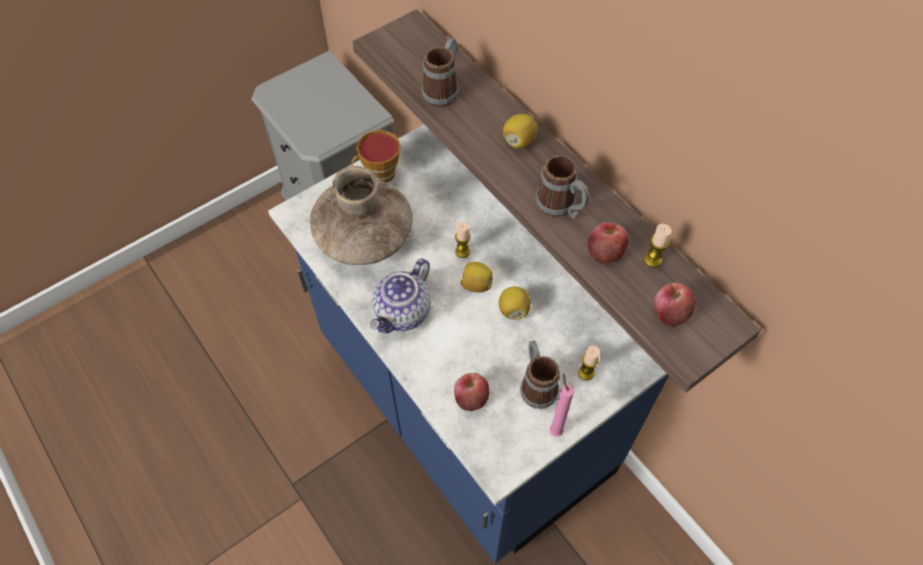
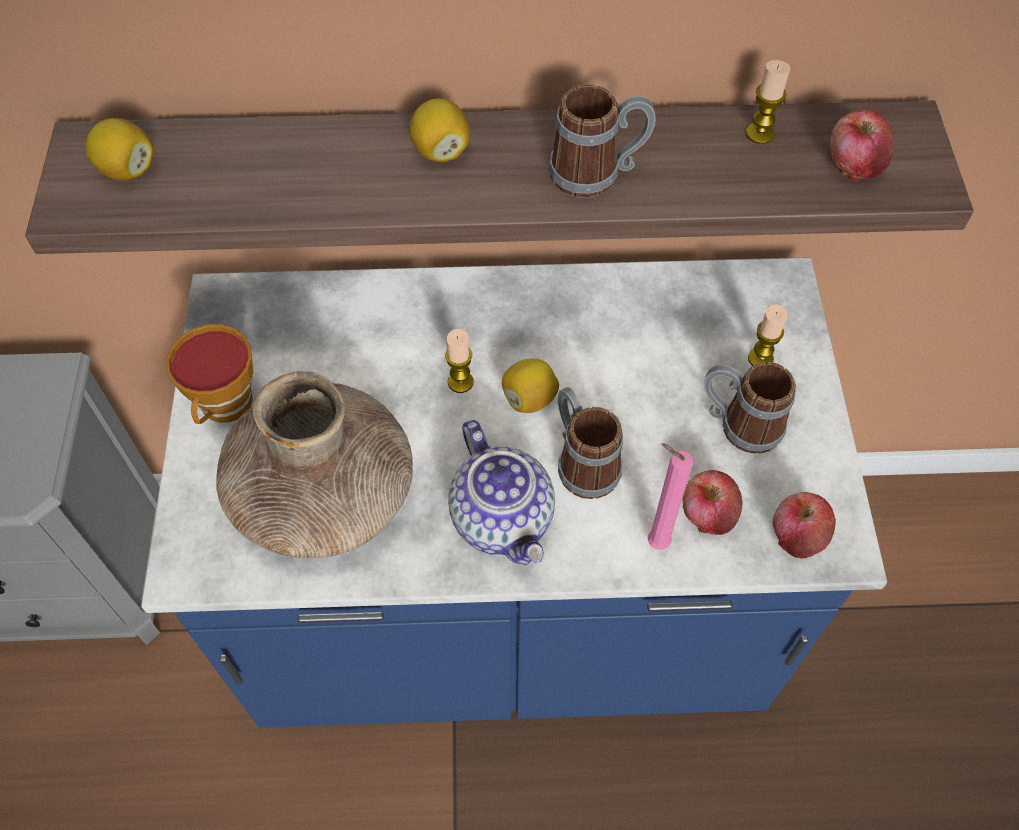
camera: 55 degrees left, 0 degrees up
mug [422,38,459,107] -> mug moved to [558,387,623,499]
lemon [499,286,531,320] -> lemon moved to [86,118,153,181]
pink candle [550,373,574,437] -> pink candle moved to [648,443,693,550]
apple [588,222,629,263] -> apple moved to [773,492,836,559]

